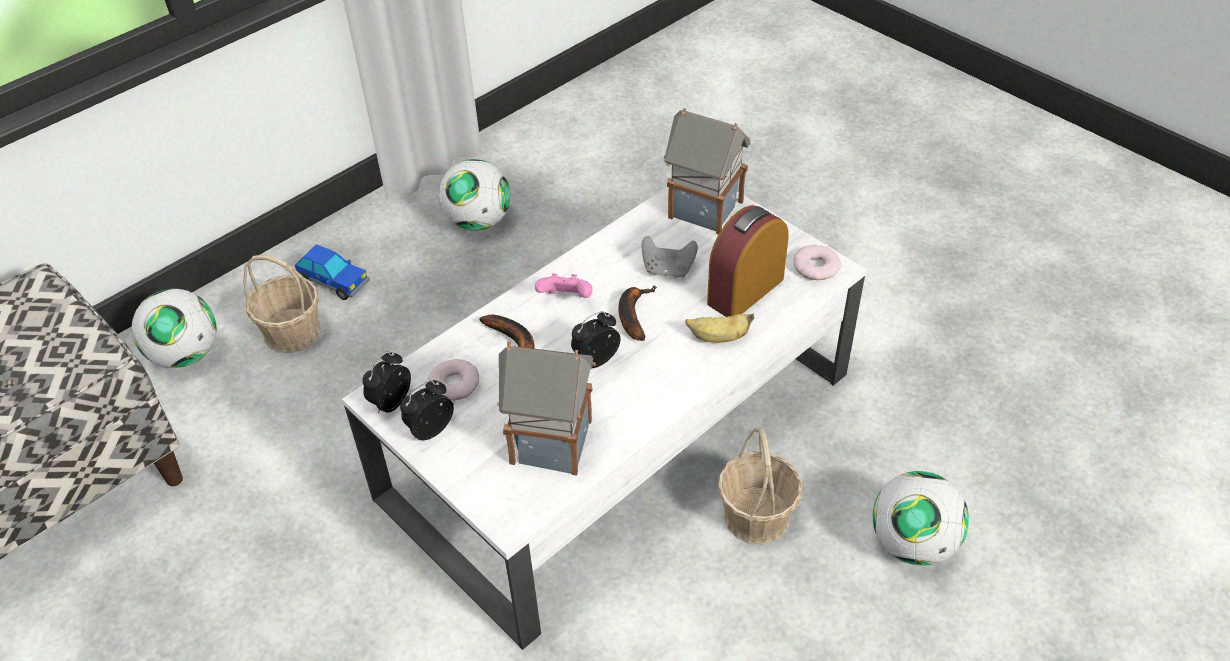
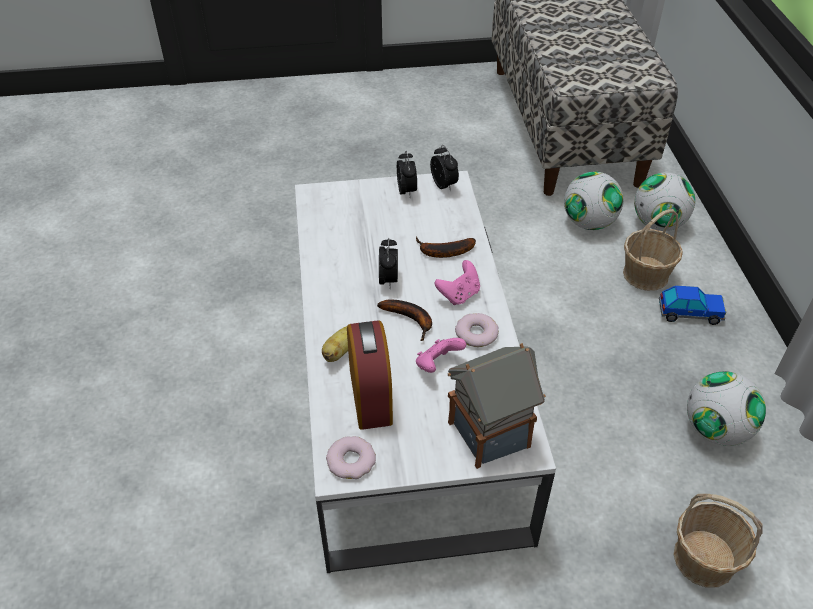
camera: 125 degrees right, 0 degrees up
toy car [295,244,370,300] -> toy car turned 150 degrees counterclockwise [659,285,726,325]
donut [428,359,479,401] -> donut moved to [455,313,499,347]
toy house [498,341,596,476] -> none
grey game controller [641,236,698,278] -> pink game controller [416,338,466,373]
basket [718,428,802,545] -> basket moved to [673,494,763,588]
football [873,471,969,565] -> football moved to [564,172,624,230]

